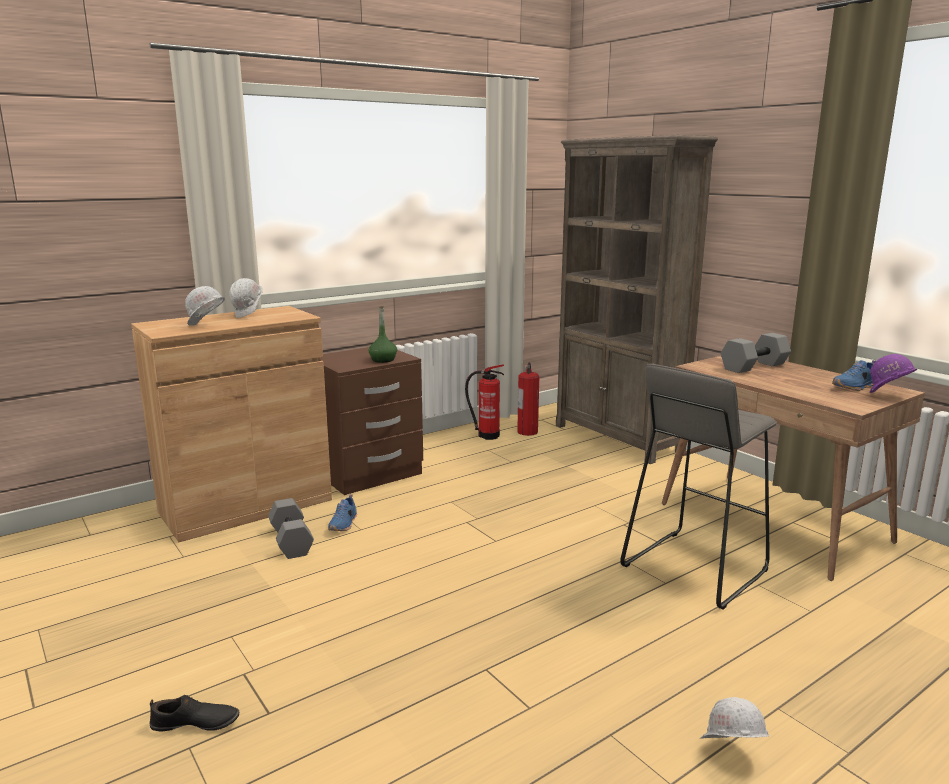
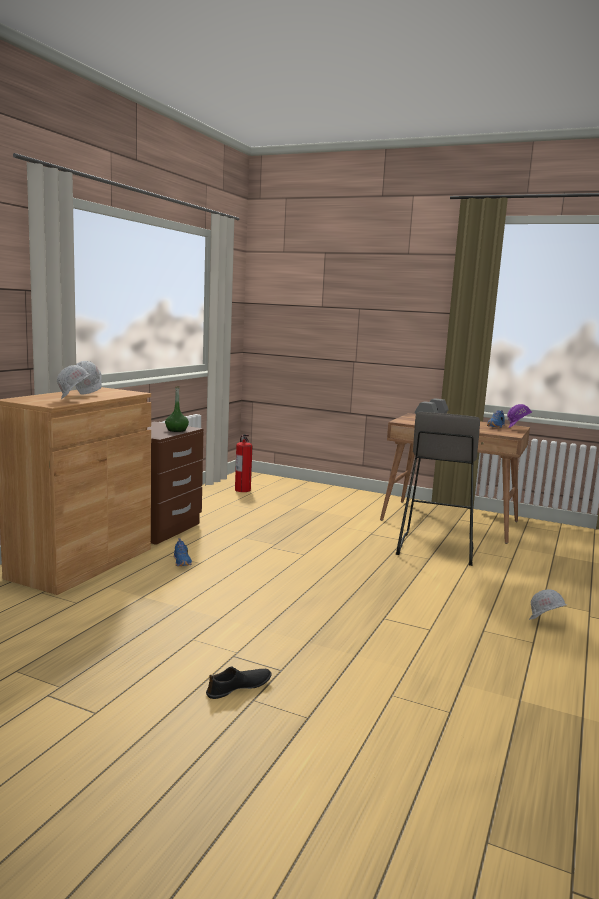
camera: 30 degrees left, 5 degrees down
grey dumbbell [268,498,314,559] -> none
fire extinguisher [465,364,504,440] -> none
brown bookcase [556,135,718,464] -> none

